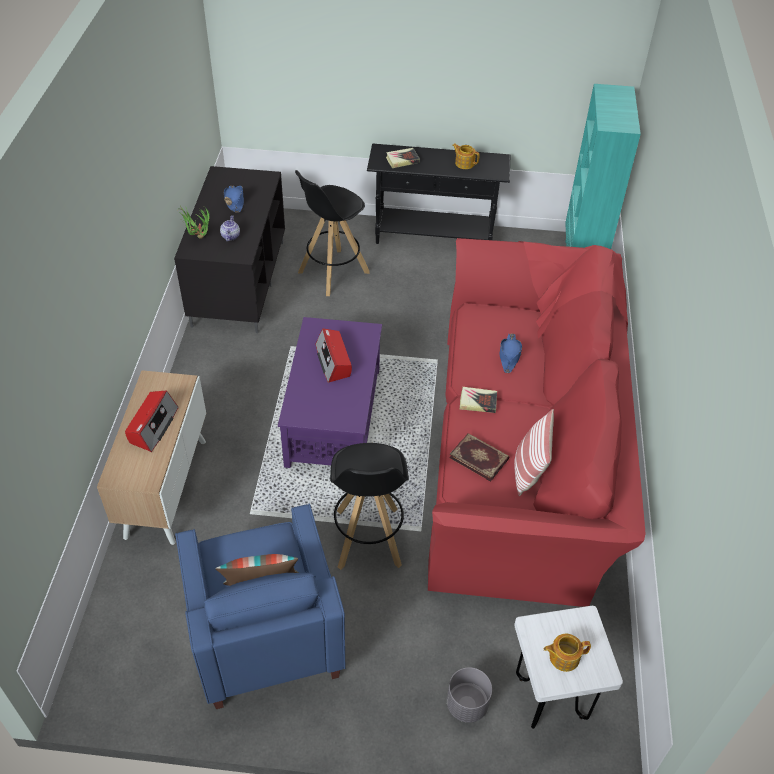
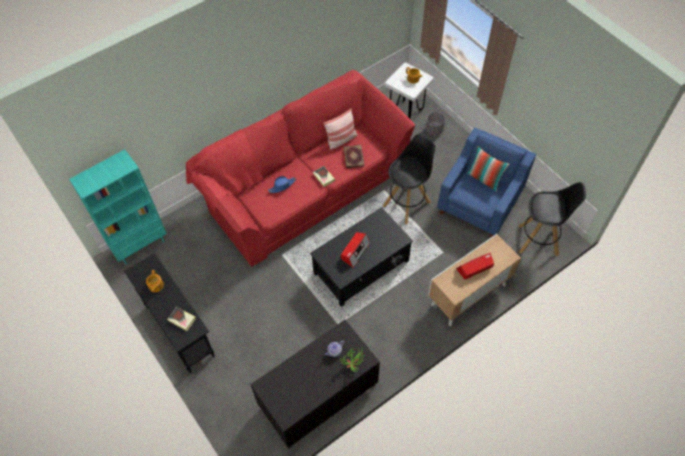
camera: 130 degrees left, 10 degrees up
blue hat [224,186,244,213] -> none
purple coffee table [278,317,382,468] -> black coffee table [310,207,413,307]
black stool [295,170,370,296] -> black stool moved to [518,182,586,256]

